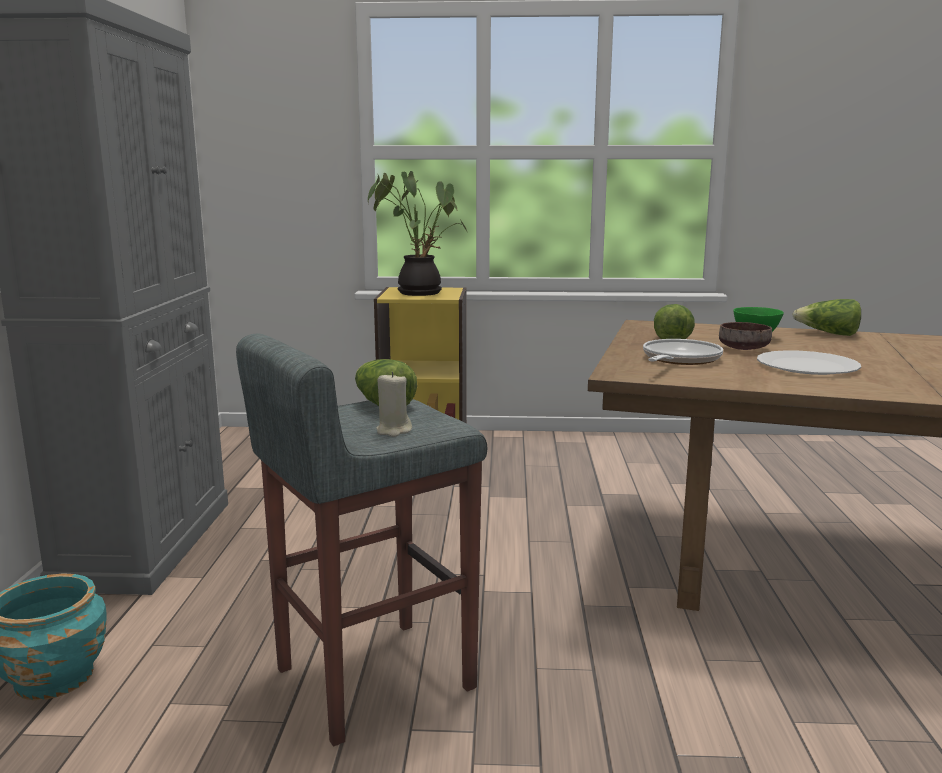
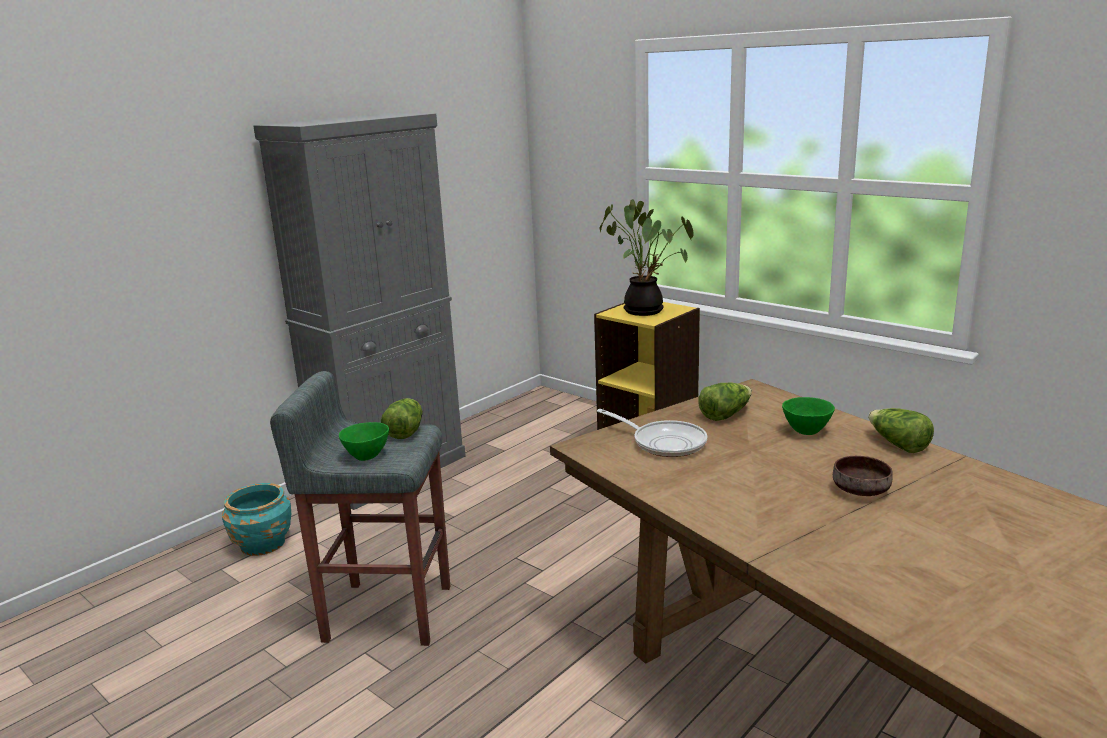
camera: 40 degrees right, 5 degrees up
beige candle [376,372,412,437] -> green bowl [339,422,389,461]
frying pan [643,339,723,365] -> frying pan turned 60 degrees clockwise [597,409,707,457]
brown bowl [719,322,772,350] -> brown bowl moved to [833,456,893,496]
white plate [757,350,861,375] -> none

